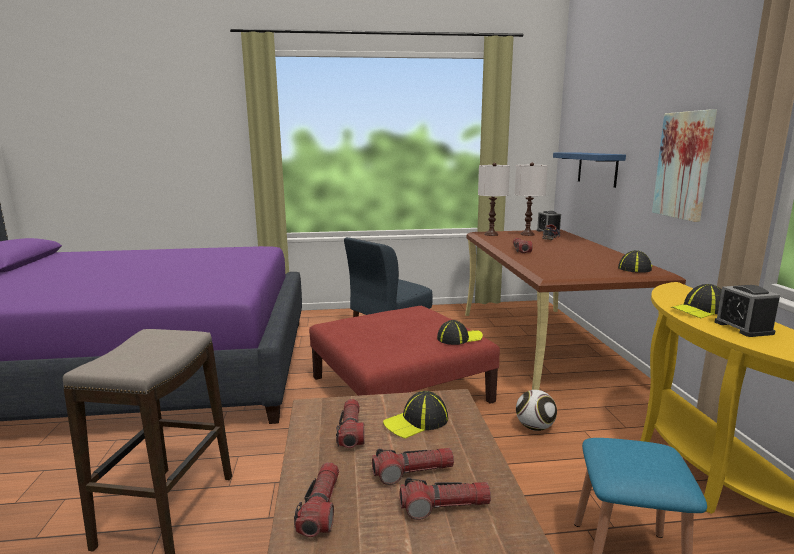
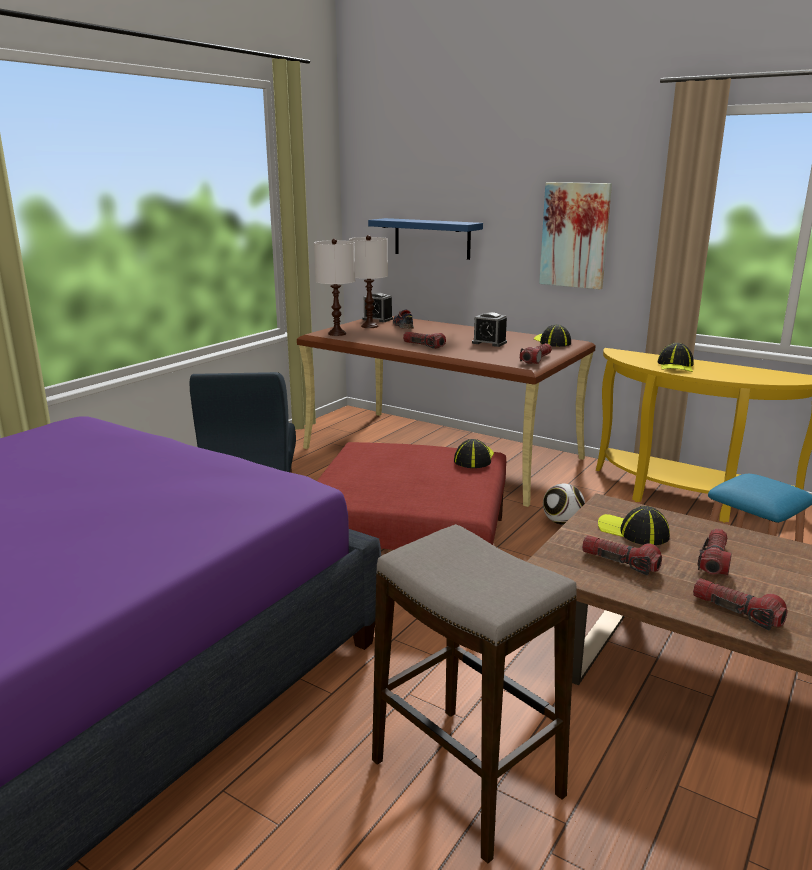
camera: 50 degrees left, 5 degrees up
cap [383,391,448,439] -> cap turned 120 degrees clockwise [598,506,670,545]
flashlight [400,478,491,520] -> flashlight moved to [520,343,552,364]
alarm clock [715,285,780,337] -> alarm clock moved to [472,312,507,347]

